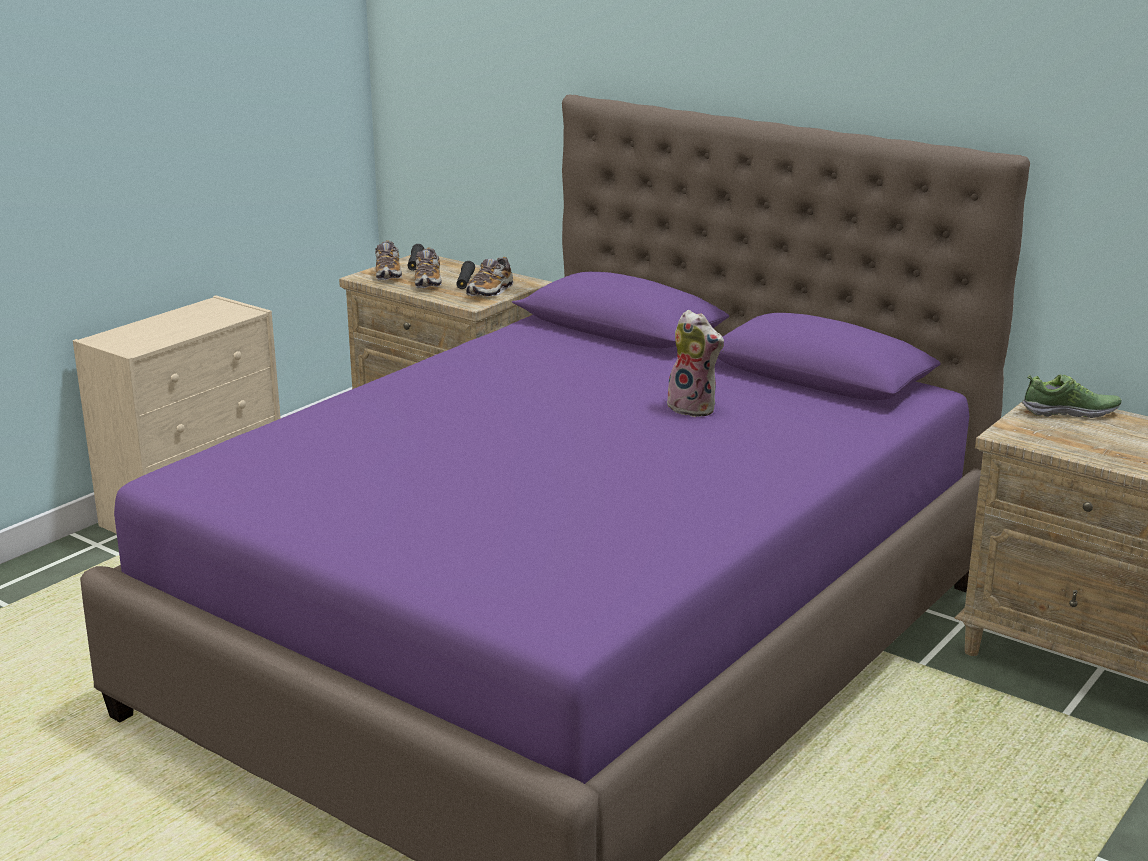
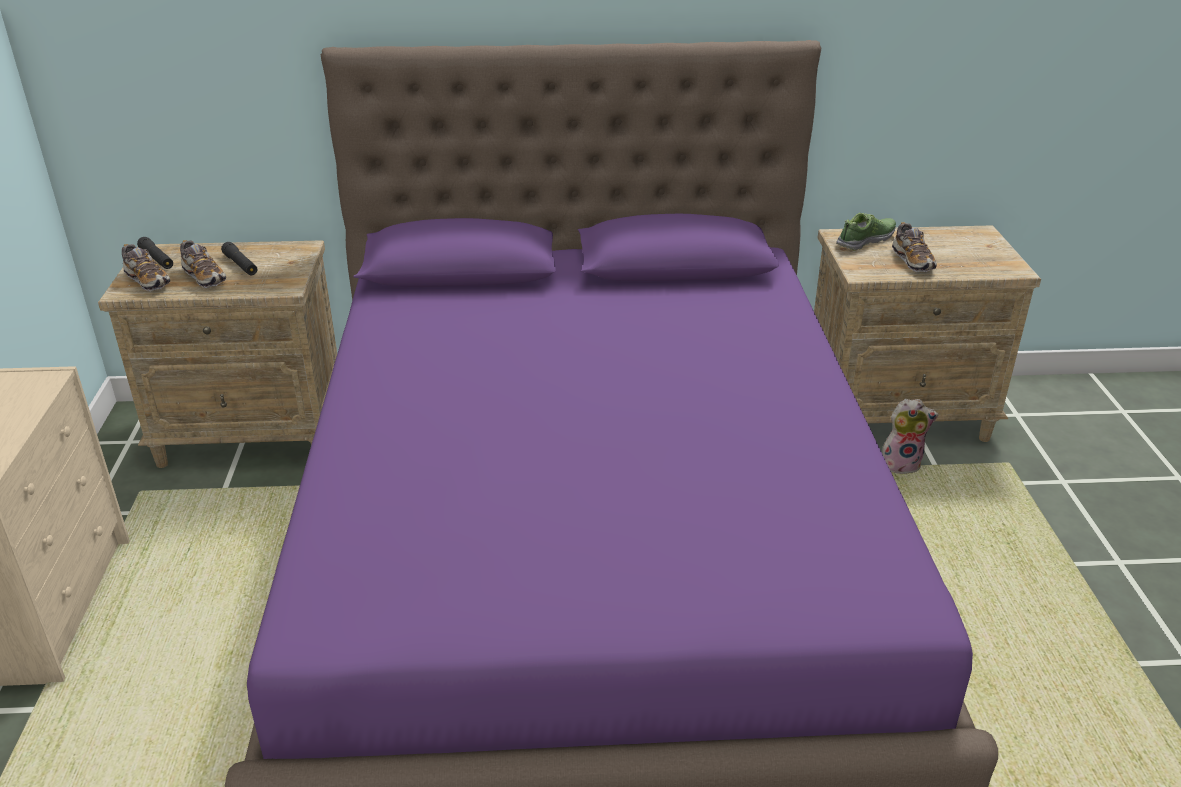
camera: 40 degrees left, 10 degrees up
shoe [466,257,513,297] -> shoe moved to [892,222,937,272]
plush toy [667,310,724,417] -> plush toy moved to [882,399,939,474]

